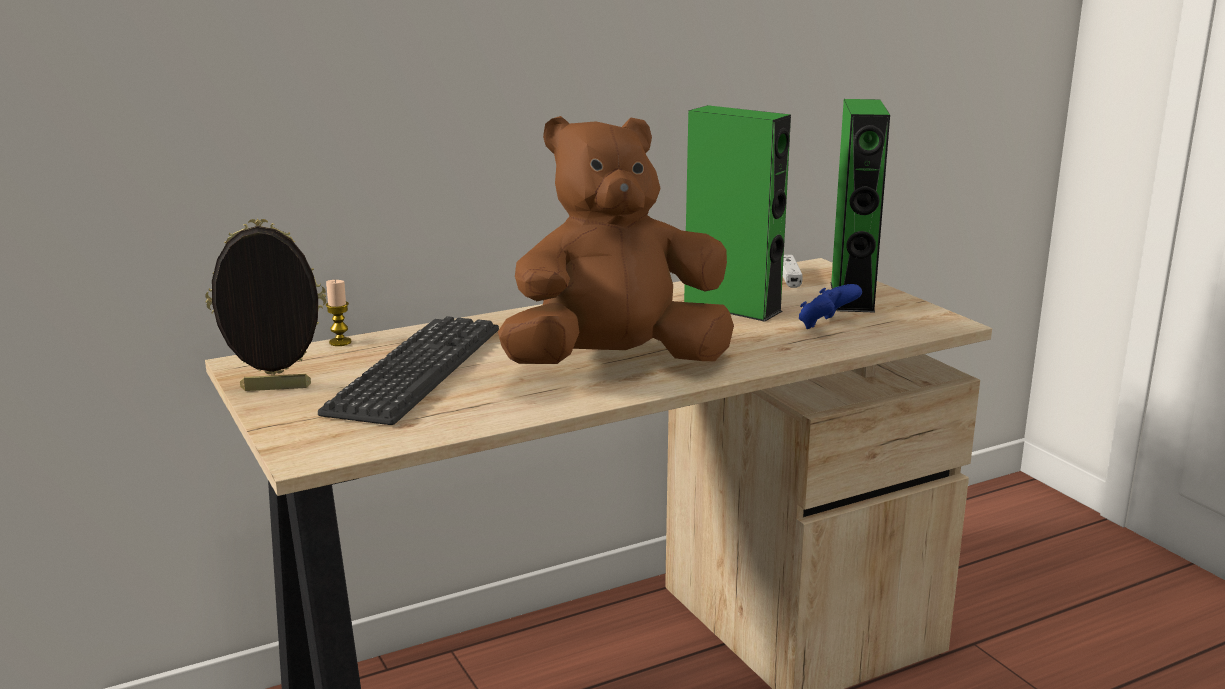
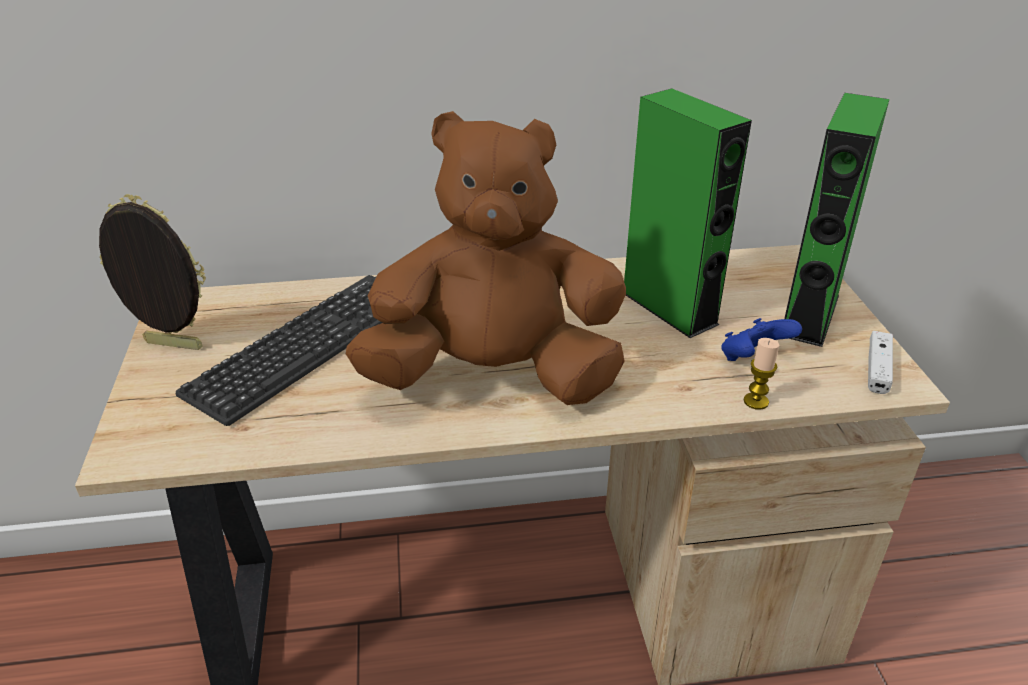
camera: 20 degrees right, 15 degrees up
candle [326,280,351,346] -> candle moved to [744,338,779,410]
white game controller [783,255,803,288] -> white game controller moved to [868,331,893,394]

